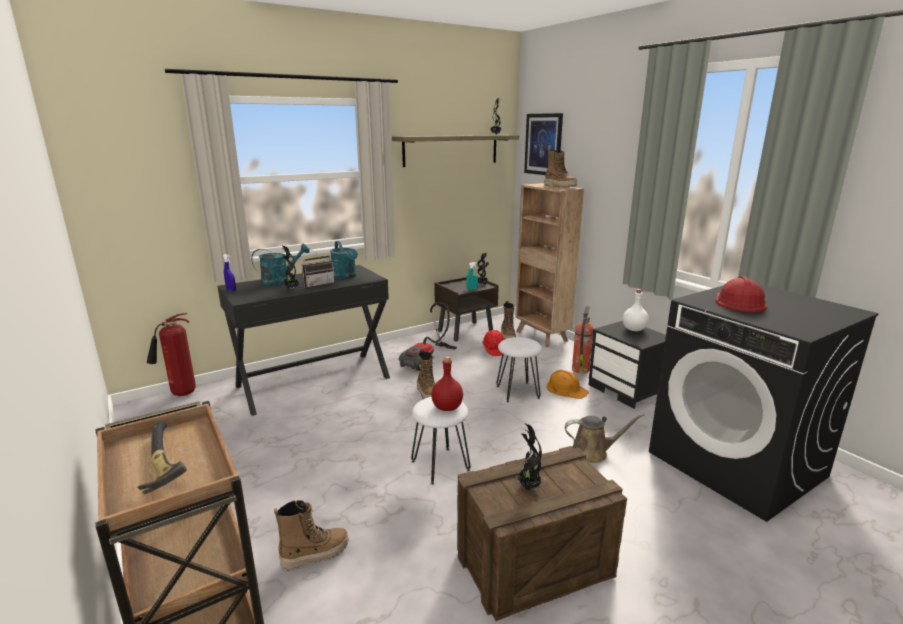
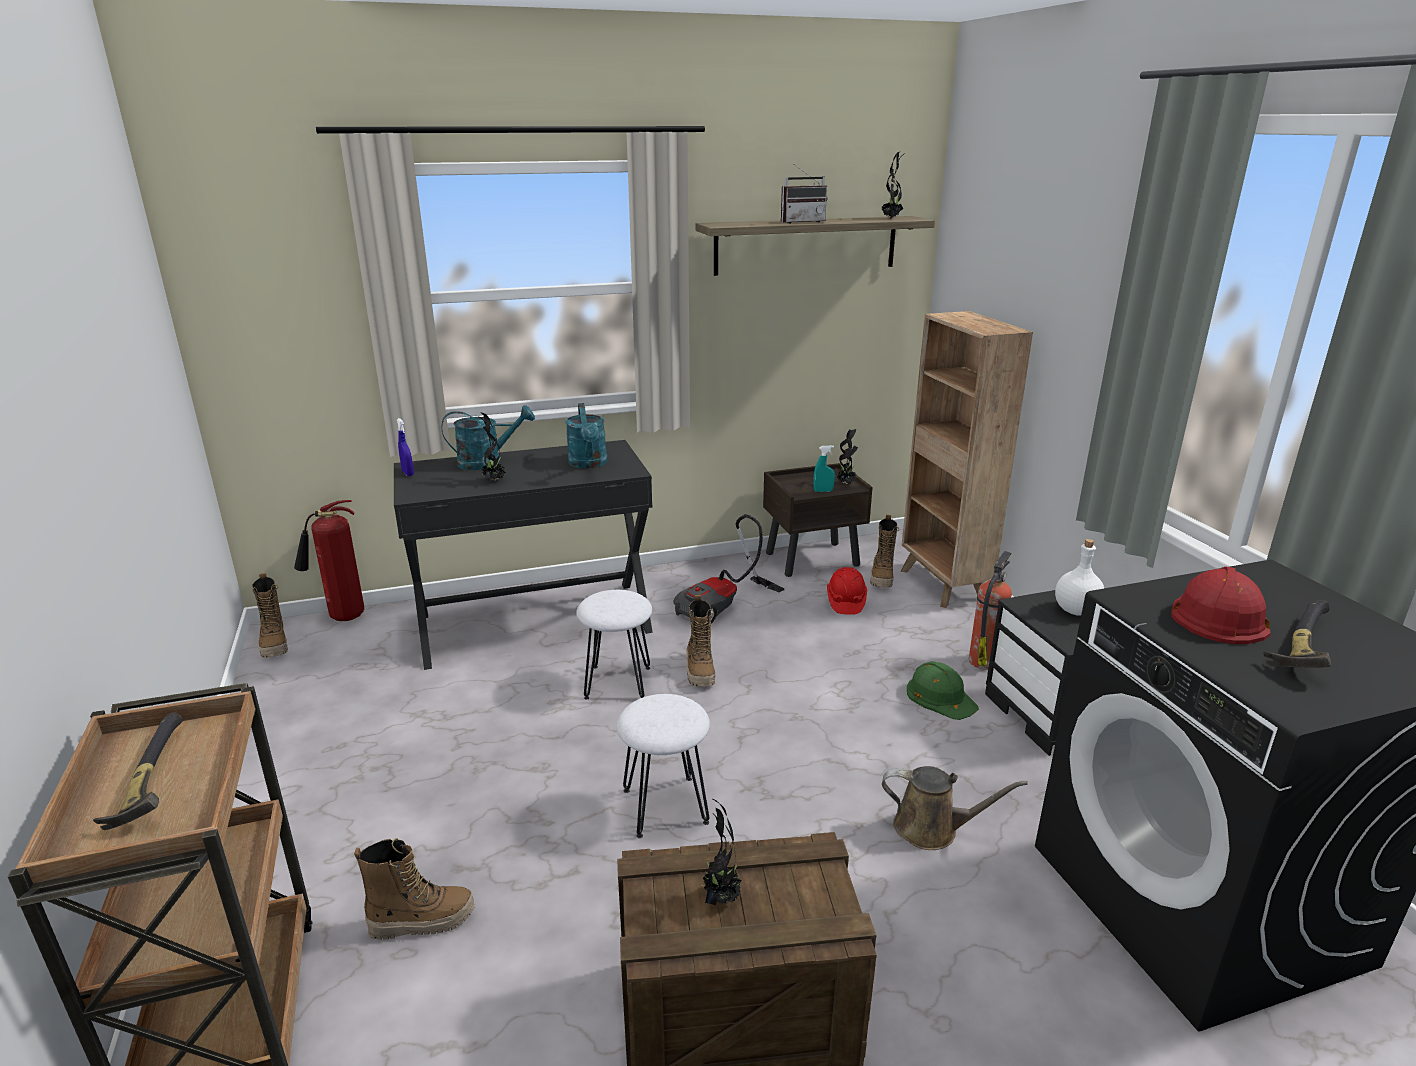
camera: 15 degrees right, 5 degrees up
radio [302,249,335,287] -> radio moved to [781,164,828,224]
red bottle [431,356,463,411] -> none
white stool [496,337,542,402] -> white stool moved to [576,590,652,700]
picture [524,113,563,175] -> none
boot [544,148,577,188] -> boot moved to [252,573,288,658]
orange hard hat [547,370,589,399] -> green hard hat [907,661,979,720]
none -> hammer [1263,600,1331,668]

